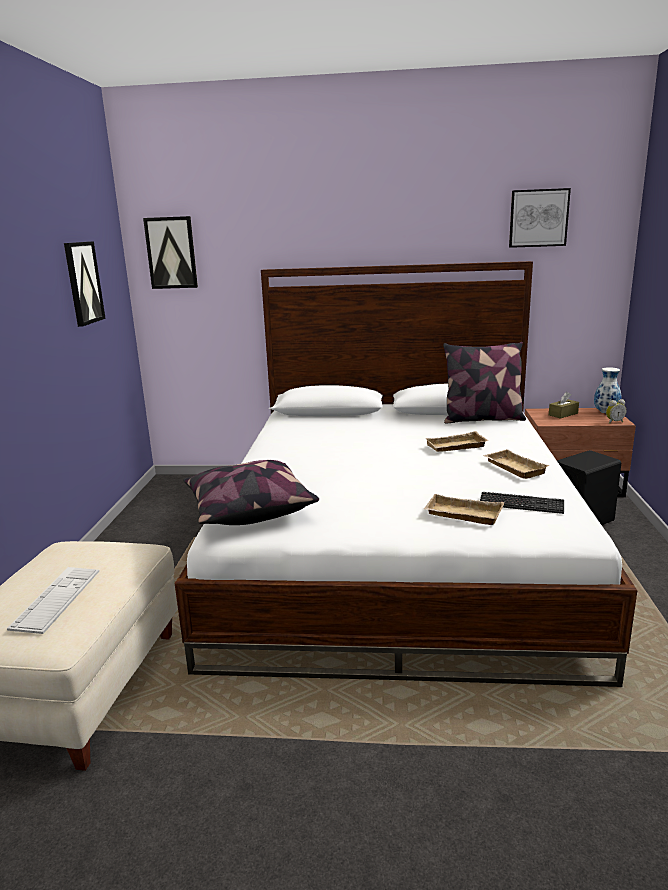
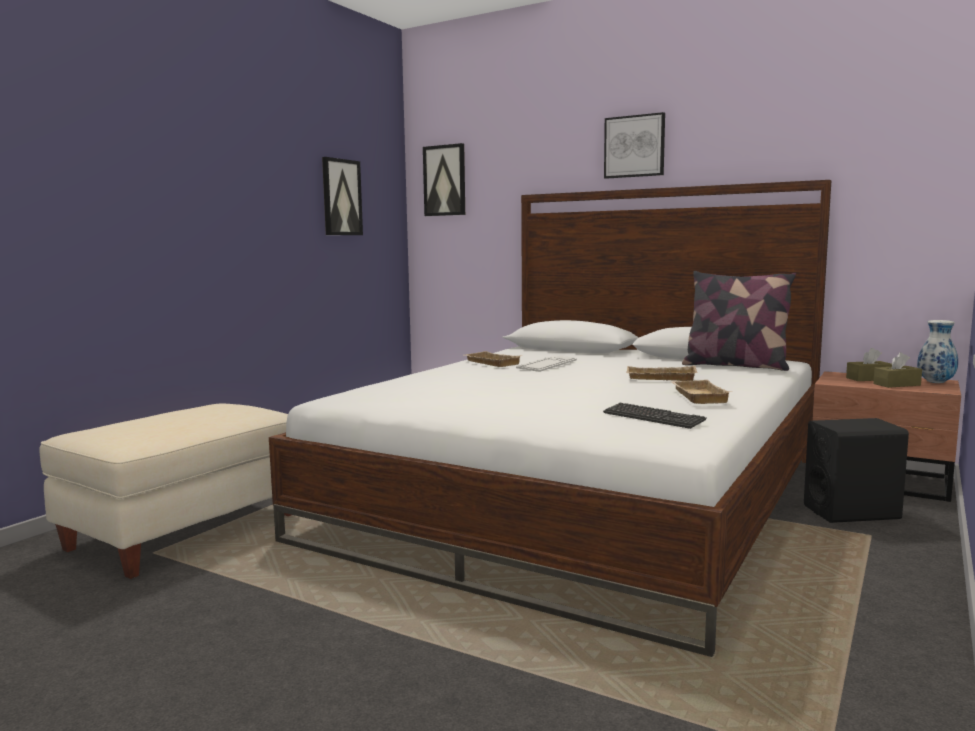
camera: 25 degrees right, 10 degrees down
keyboard [7,567,99,634] -> keyboard moved to [516,356,577,372]
pillow [183,460,319,525] -> none
beige tray [424,494,504,525] -> beige tray moved to [465,351,523,367]
picture [509,188,571,248] -> picture moved to [604,112,665,179]
alarm clock [606,399,626,424] -> none
none -> brown tissue box [873,352,922,388]

